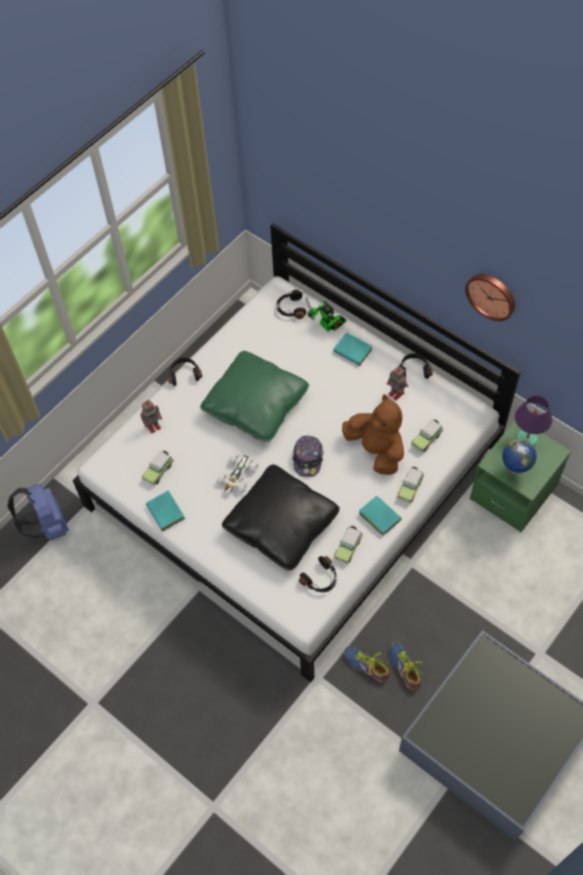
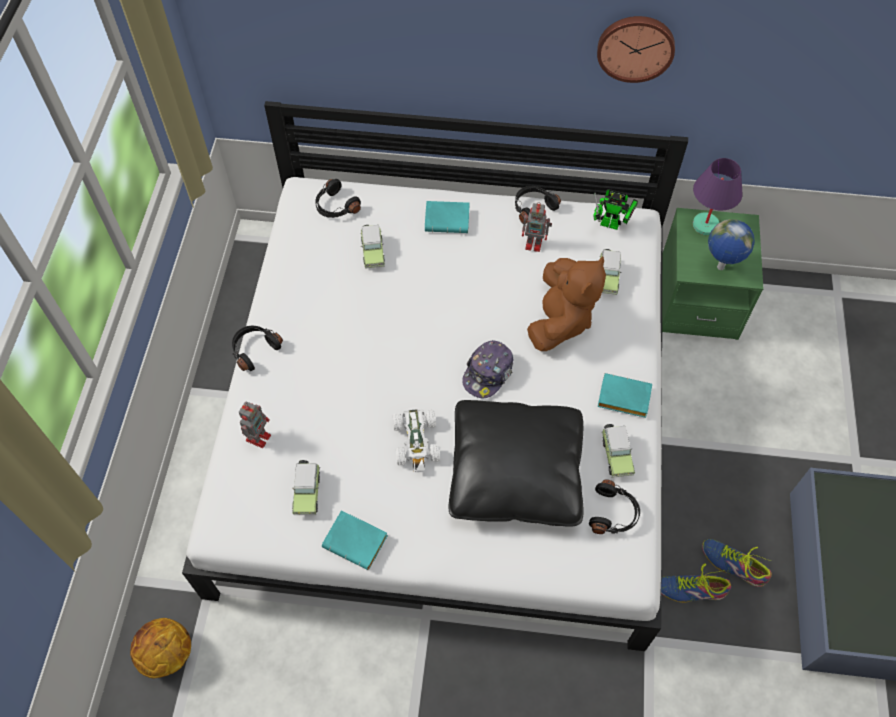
camera: 35 degrees left, 0 degrees up
blue backpack [7,484,68,540] -> basketball [130,618,191,678]
green pillow [200,351,309,442] -> none
cap [292,436,323,477] -> cap turned 60 degrees clockwise [462,340,513,398]
toy robot [305,297,347,331] -> toy robot moved to [593,189,638,230]
brown plush toy [342,395,404,475] -> brown plush toy turned 90 degrees clockwise [527,256,606,351]
toy car [397,467,424,503] -> toy car moved to [361,225,385,269]

